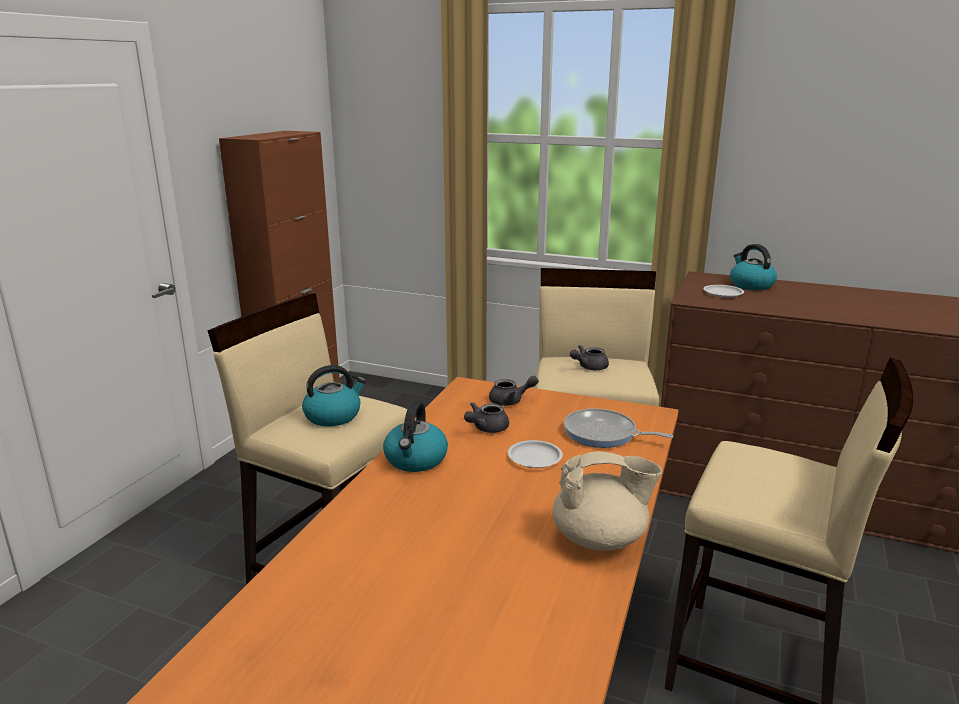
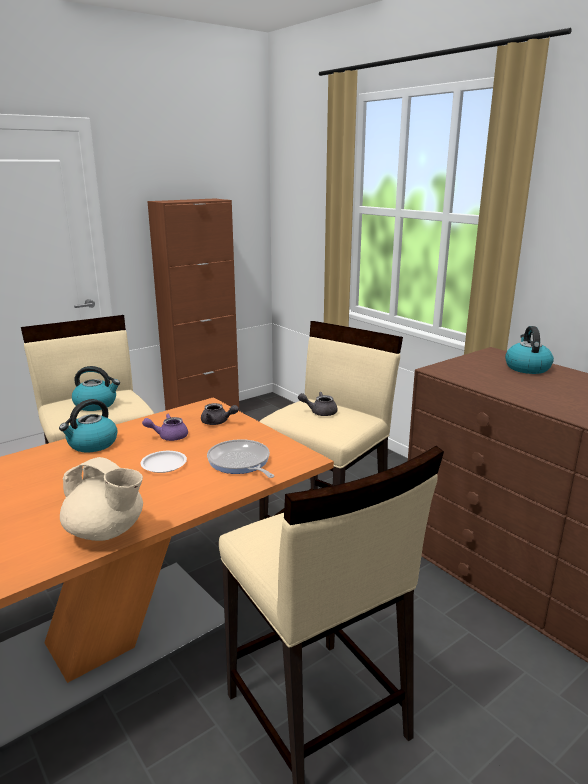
camera: 30 degrees right, 0 degrees up
grey teapot [464,402,509,433] -> purple teapot [142,414,188,441]
white plate [703,285,744,298] -> none

